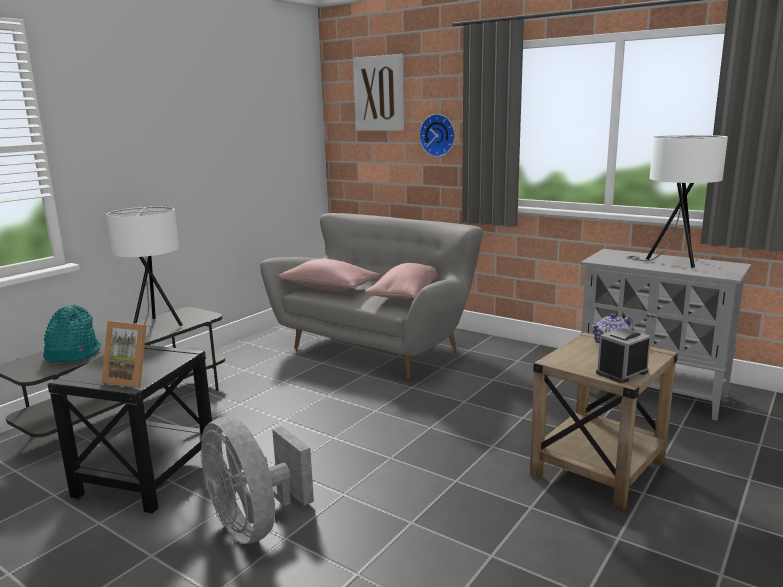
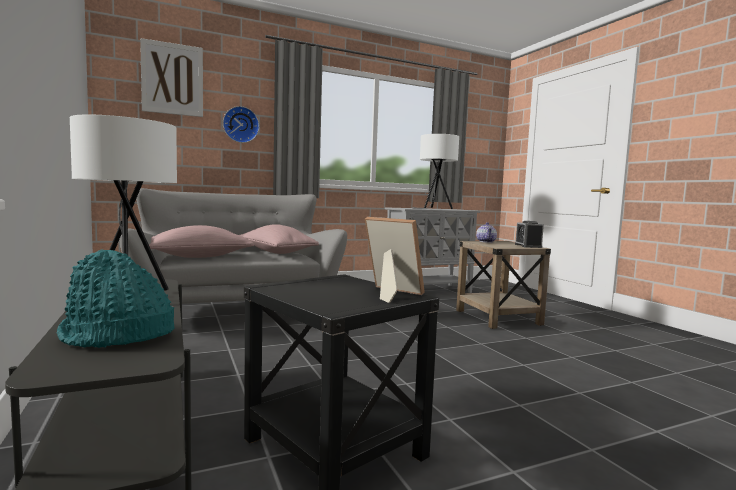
camera: 60 degrees left, 10 degrees down
picture frame [101,321,147,388] -> picture frame turned 105 degrees counterclockwise [365,217,425,303]
grey fan [201,416,314,544] -> none

